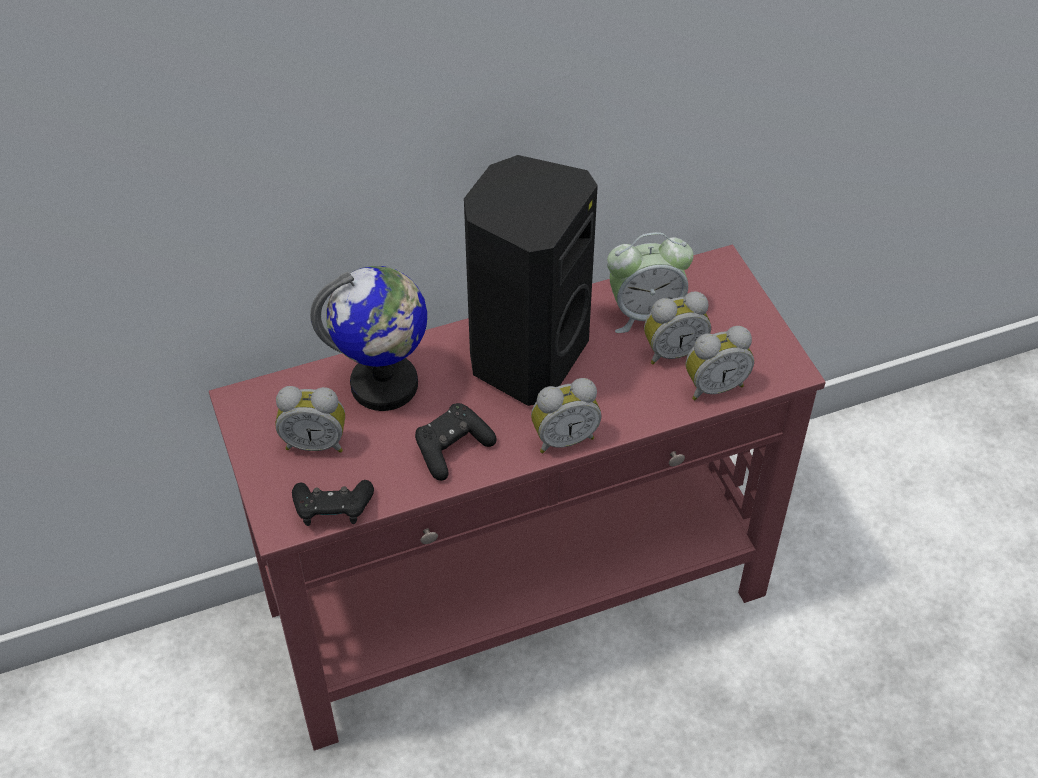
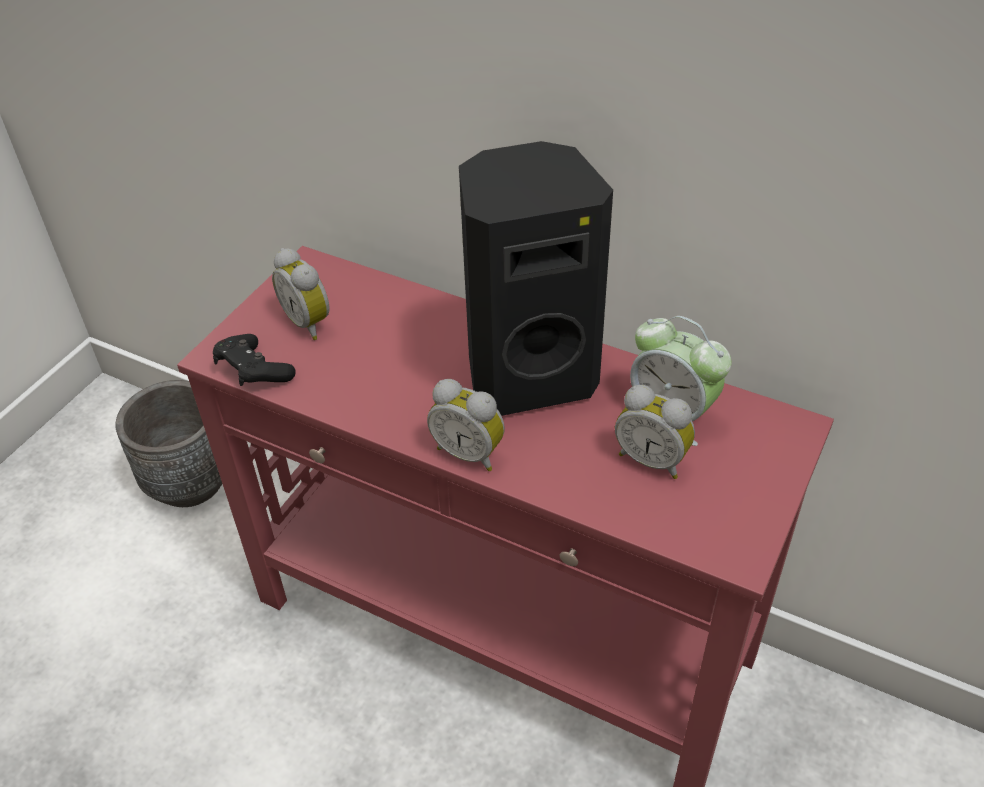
camera: 50 degrees right, 5 degrees down
globe [310,266,427,411] -> none
black game controller [415,403,497,481] -> none
alarm clock [686,326,754,400] -> none
none -> grey planter [115,380,222,507]

